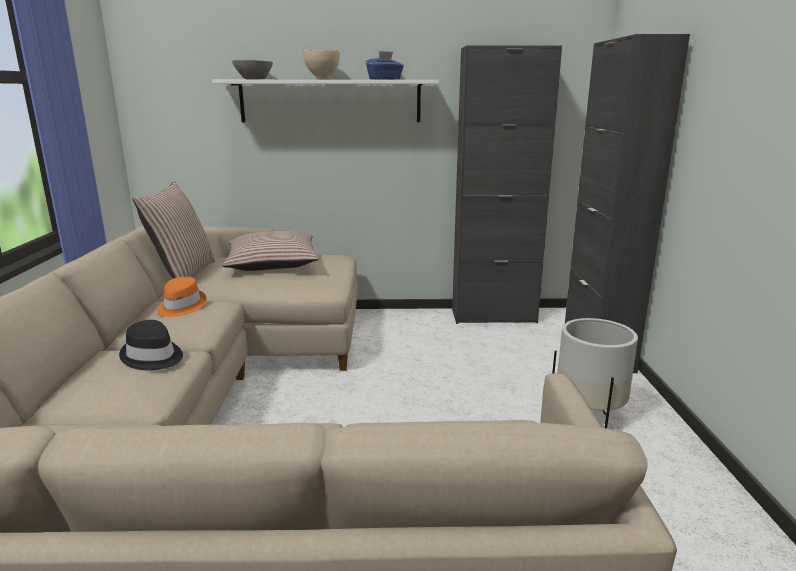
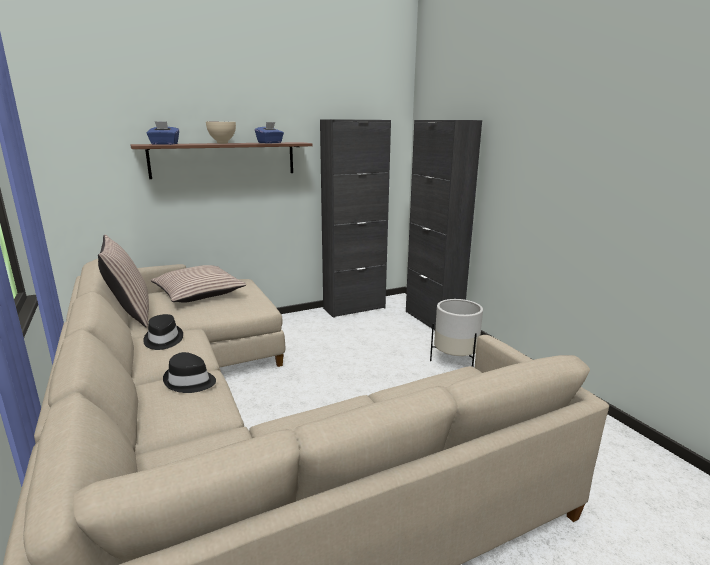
camera: 25 degrees left, 0 degrees up
orange hat [157,277,206,317] -> black hat [143,314,183,350]
white shelf [212,80,439,123] -> brown shelf [130,142,313,179]
grey bowl [232,60,273,80] -> blue tissue box [146,121,179,145]

